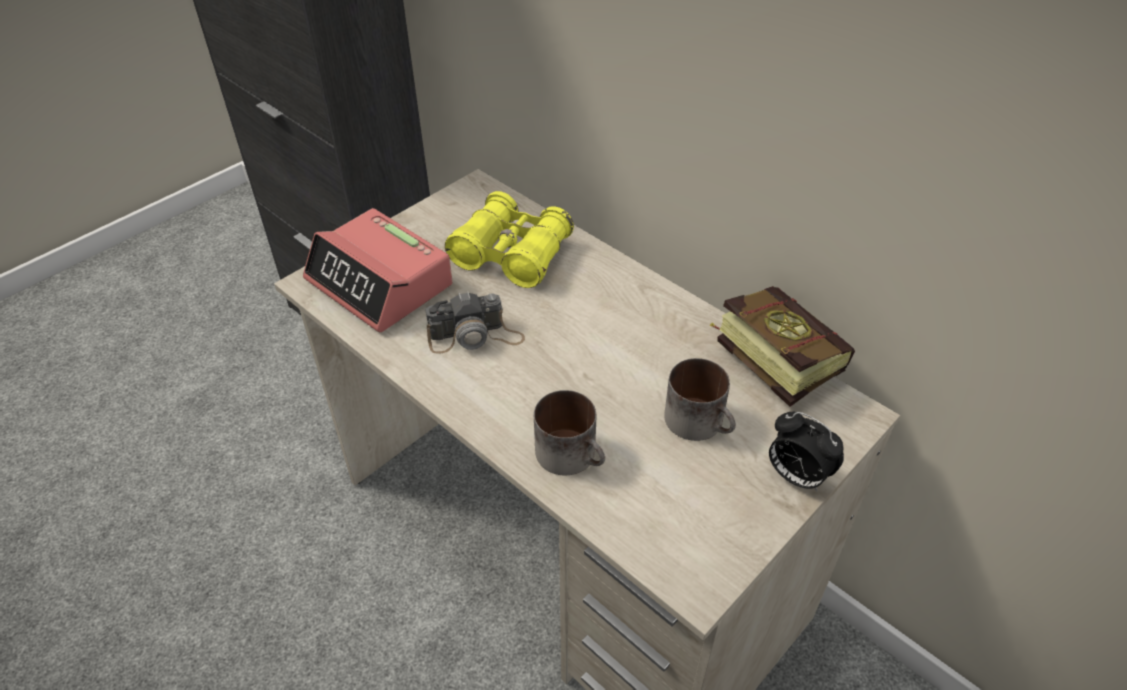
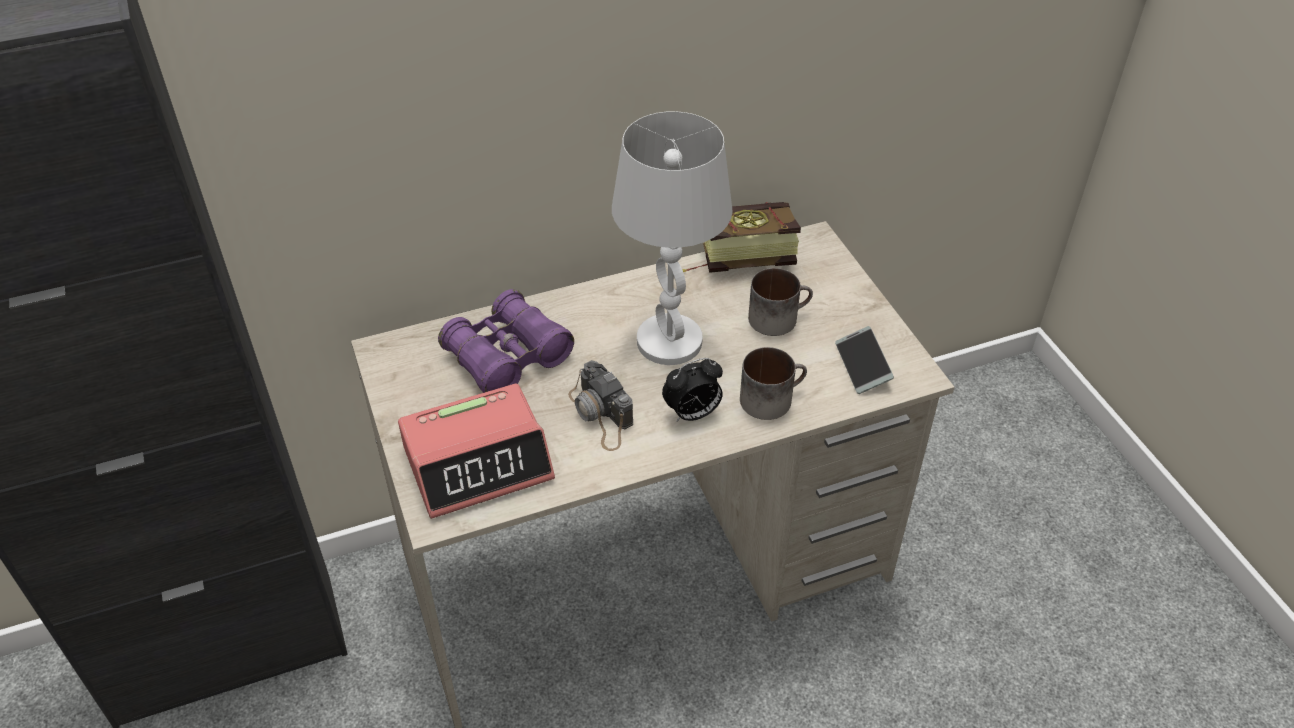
camera: 65 degrees left, 0 degrees up
camera [425,291,525,354] -> camera turned 135 degrees clockwise [568,360,633,451]
yellow binoculars [445,191,574,288] -> purple binoculars [438,289,574,393]
alarm clock [769,412,844,492] -> alarm clock moved to [662,358,723,422]
none -> white table lamp [612,111,733,365]
none -> phone [835,326,894,394]

